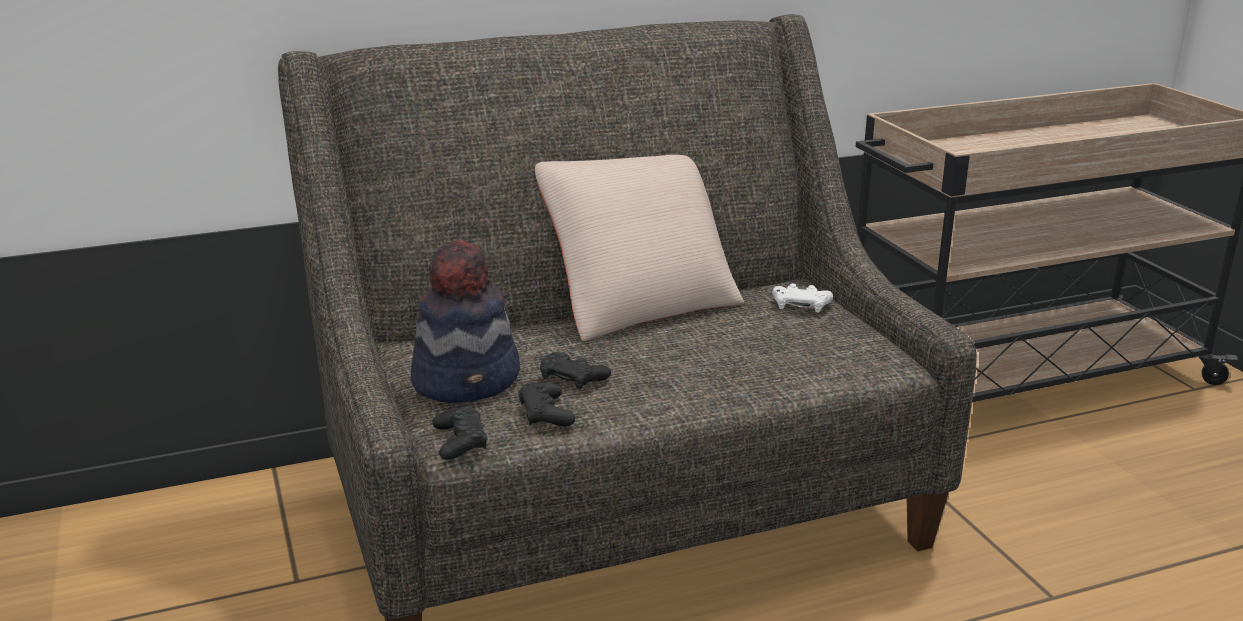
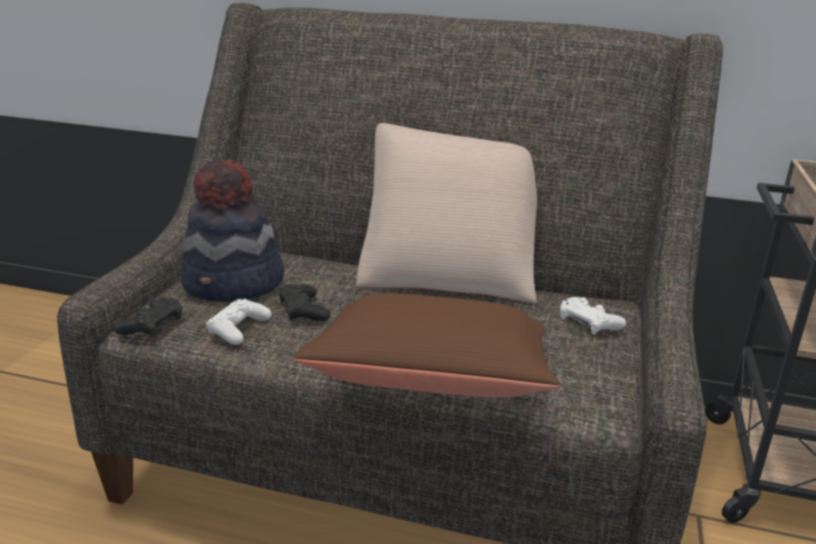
camera: 35 degrees right, 0 degrees up
black game controller [518,382,575,426] -> white game controller [206,299,272,345]
none -> brown pillow [293,293,560,398]

